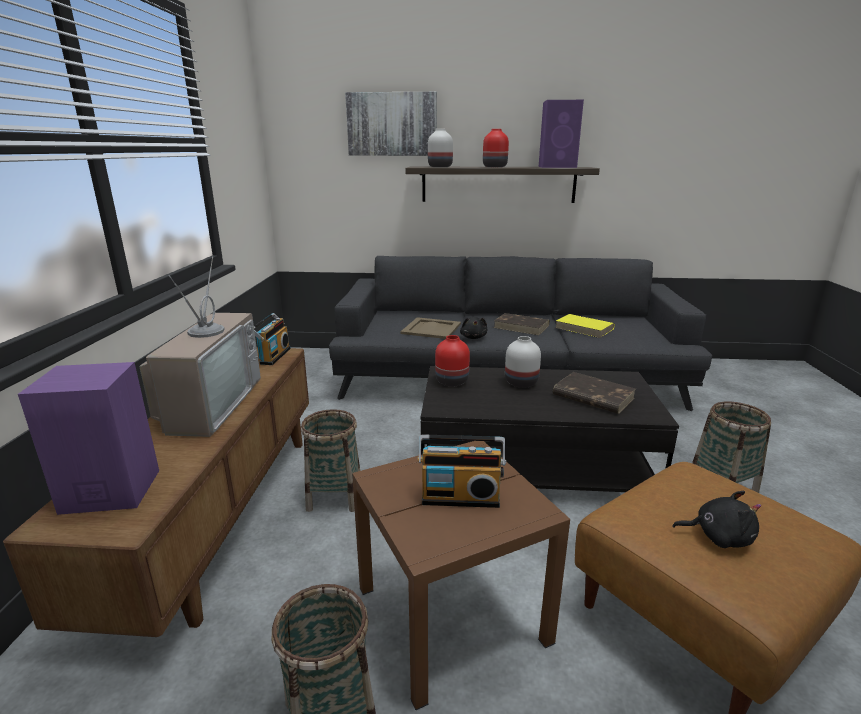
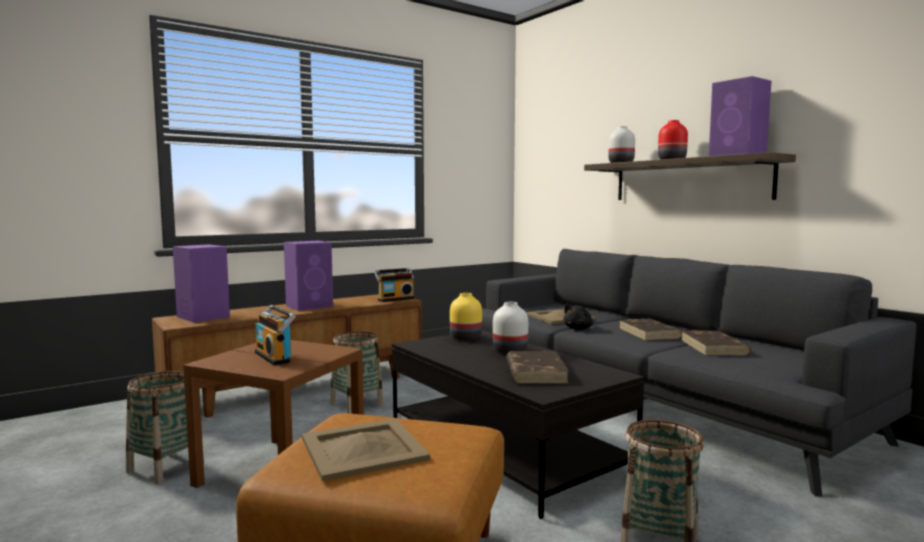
camera: 50 degrees right, 15 degrees down
television [139,257,261,437] -> purple speaker [284,241,333,311]
picture [345,92,437,156] -> none
red vase [435,335,470,386] -> yellow vase [450,293,482,340]
yellow book [555,314,615,338] -> brown book [681,331,751,355]
black plush toy [672,491,761,548] -> beige tray [302,419,430,481]

